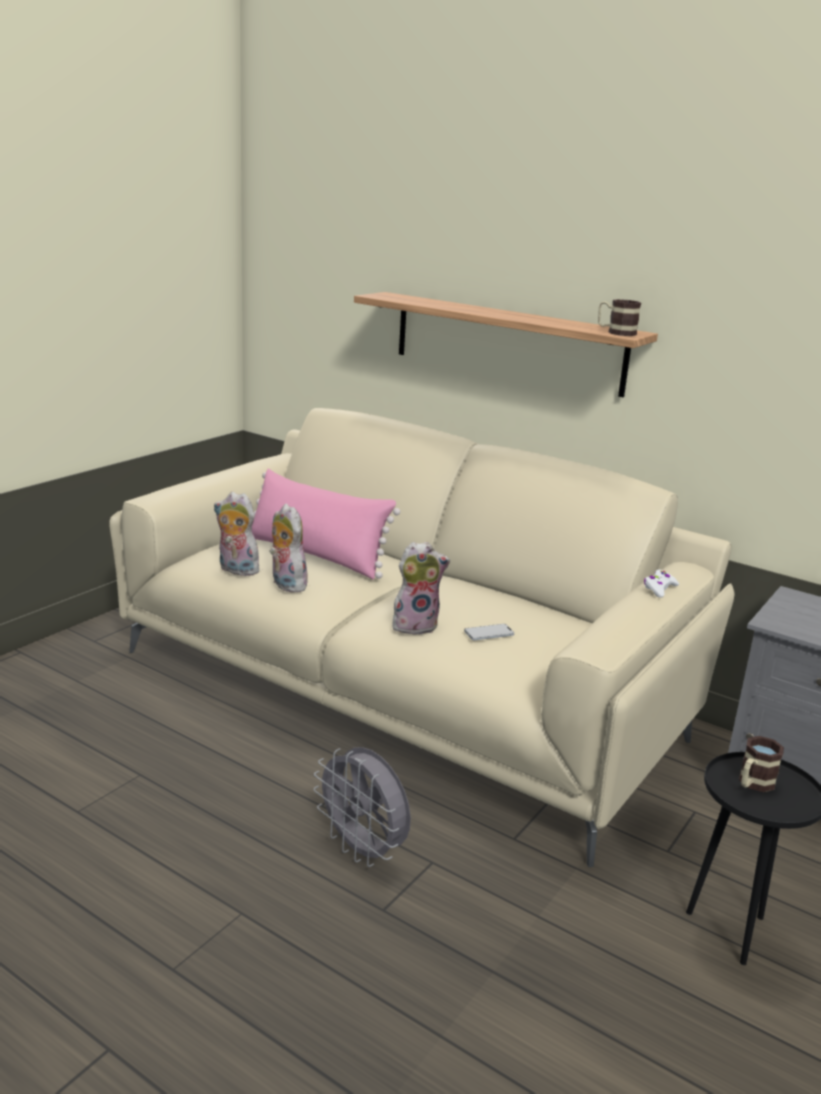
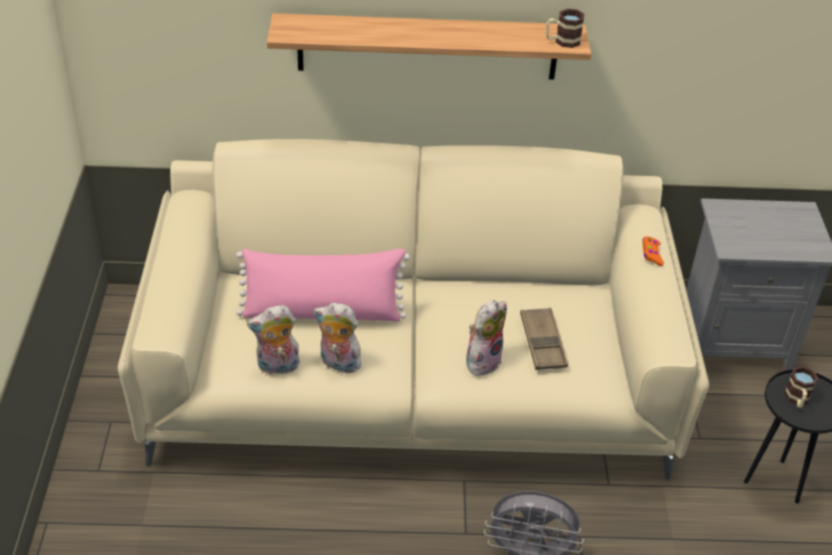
camera: 35 degrees left, 20 degrees up
phone [464,624,514,640] -> brown tray [520,308,568,370]
white game controller [644,569,679,598] -> orange game controller [642,236,664,266]

